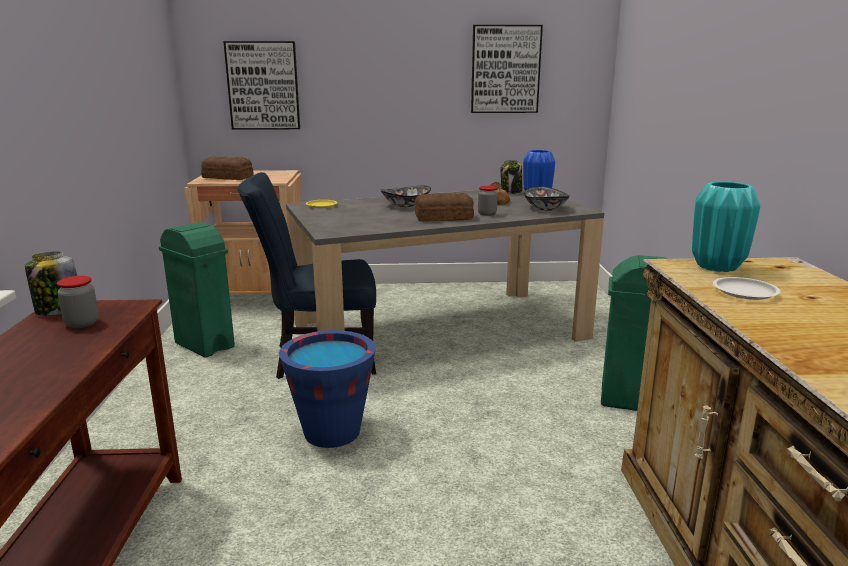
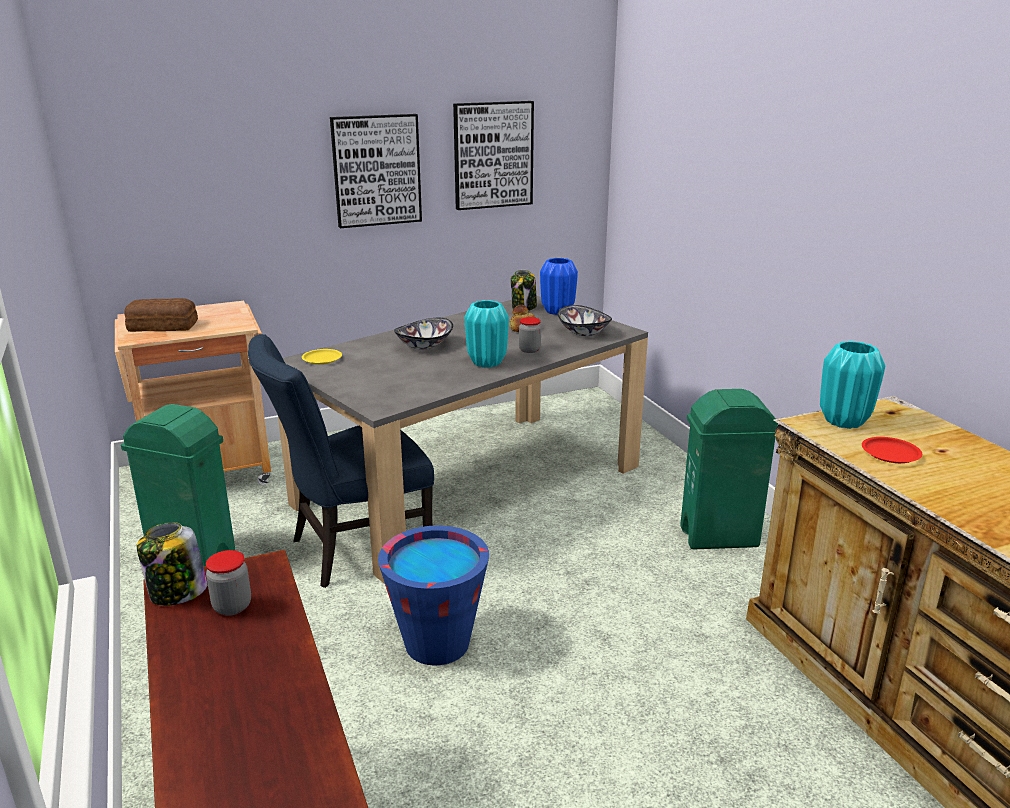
camera: 20 degrees left, 5 degrees up
picture [223,41,300,130] -> picture moved to [330,114,422,228]
bread [415,192,474,222] -> turquoise vase [465,300,509,368]
white plate [713,277,781,300] -> red plate [862,437,922,463]

